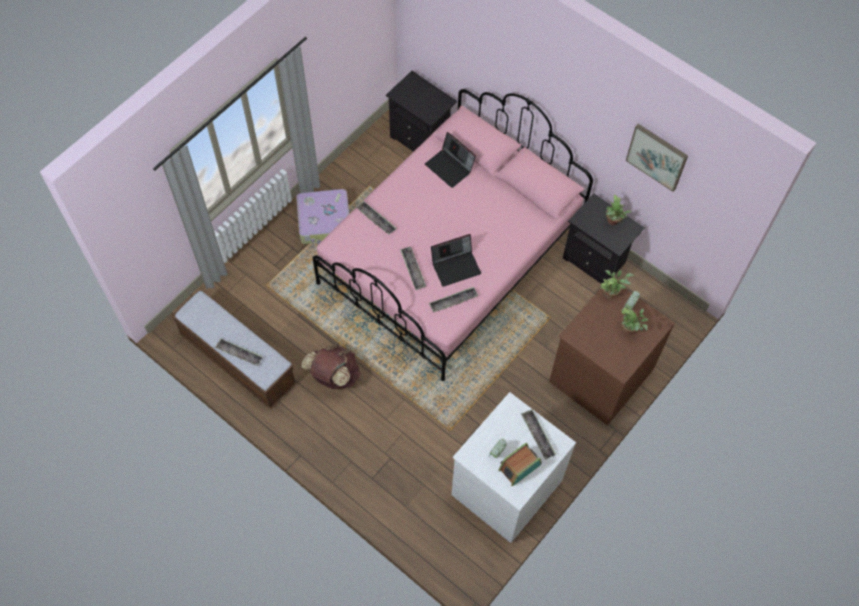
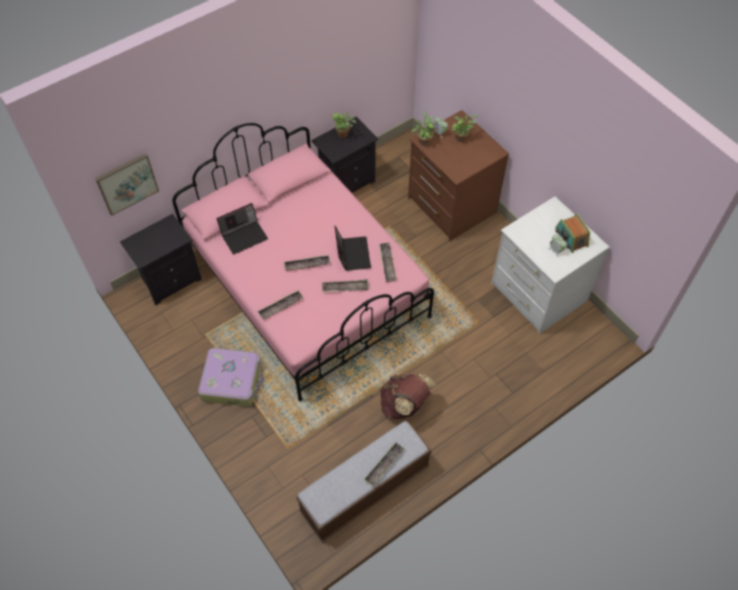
camera: 75 degrees left, 5 degrees down
tray [521,409,556,460] -> tray moved to [284,255,330,271]
picture [626,124,688,192] -> picture moved to [95,153,159,216]

